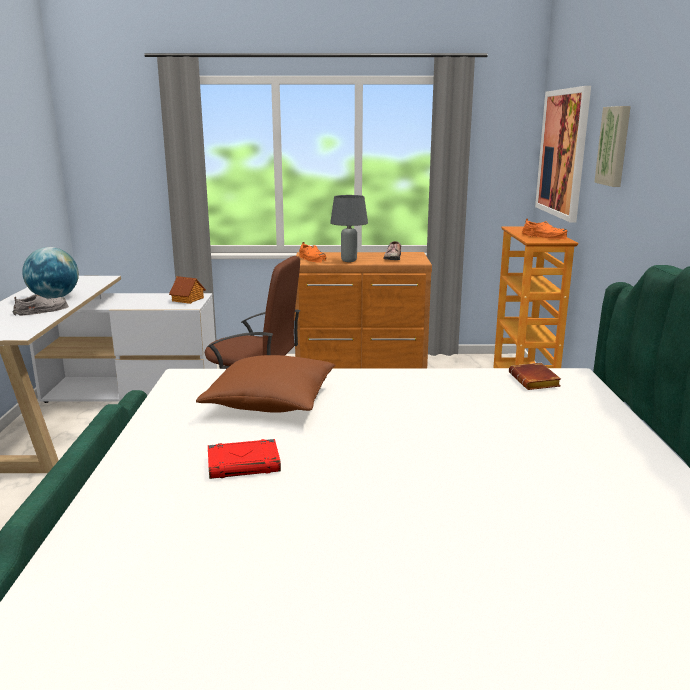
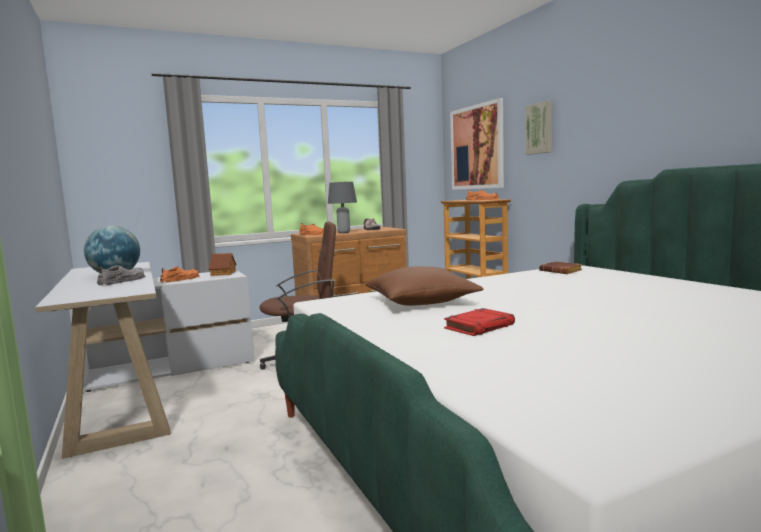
camera: 25 degrees left, 10 degrees down
none -> orange shoe [160,267,200,283]

